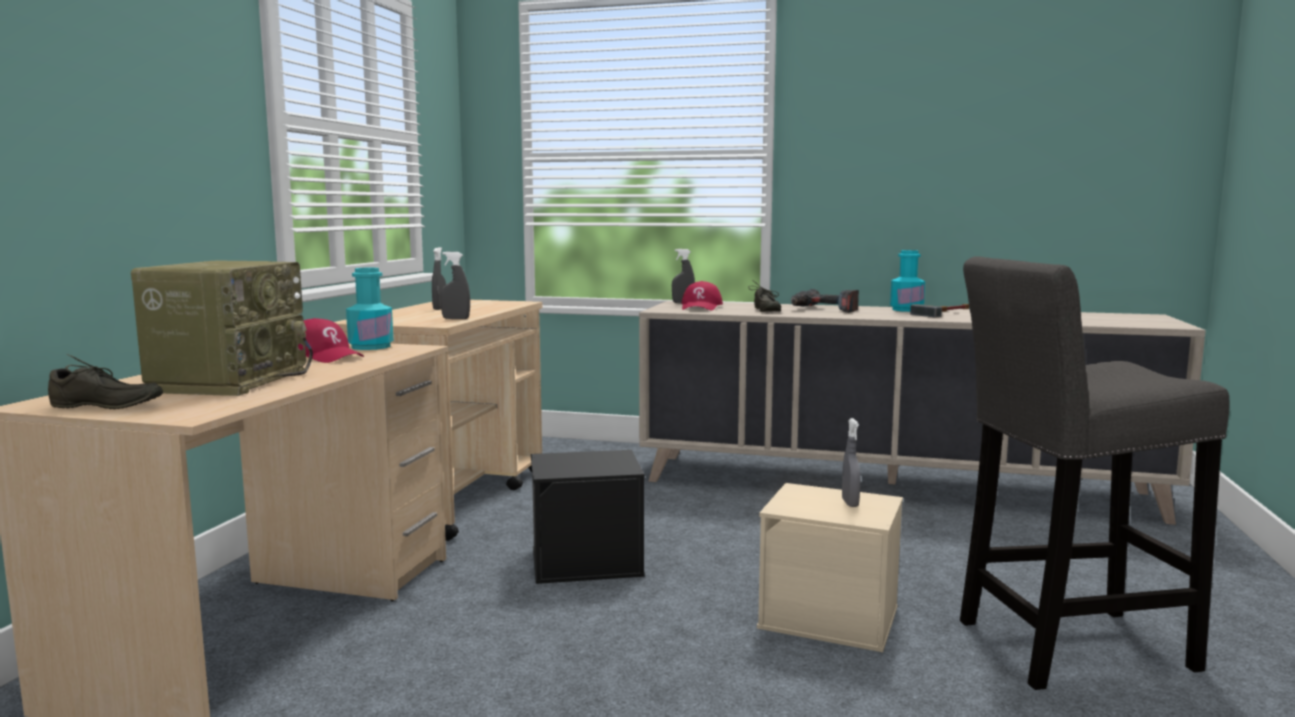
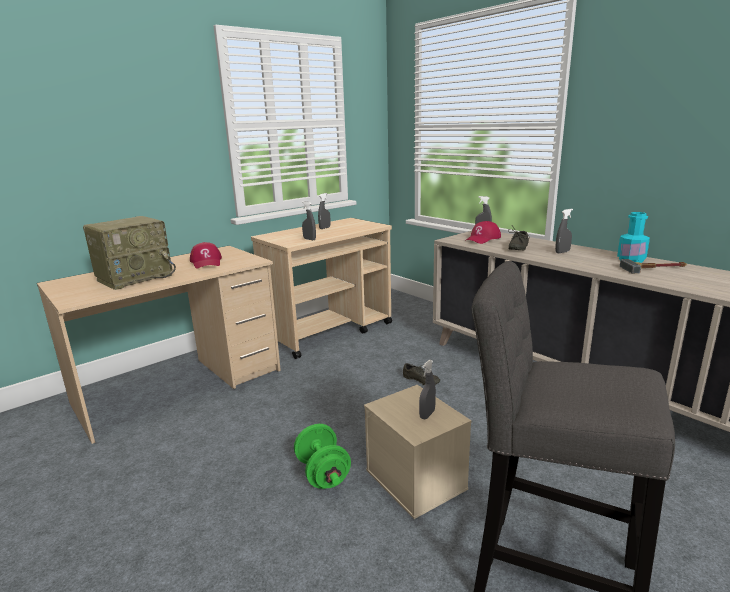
camera: 35 degrees right, 10 degrees up
grey shoe [48,354,163,409] -> grey shoe moved to [403,363,440,385]
turquoise bottle [346,268,394,350] -> none
black storage box [531,450,645,584] -> none
power drill [791,289,859,313] -> grey spray bottle [555,209,573,253]
none -> green dumbbell [294,424,351,489]

